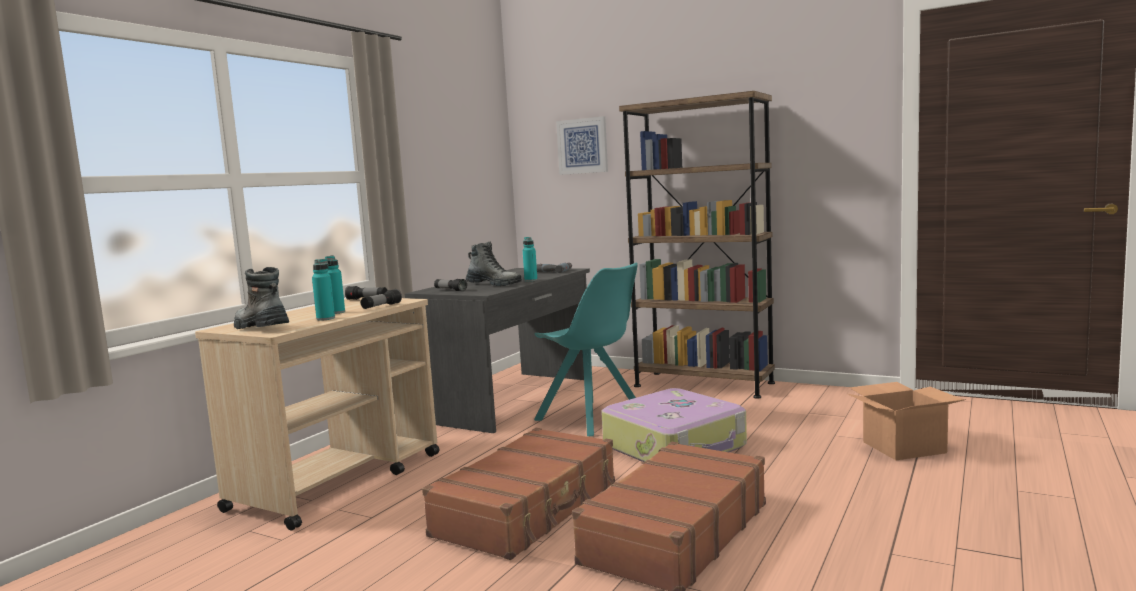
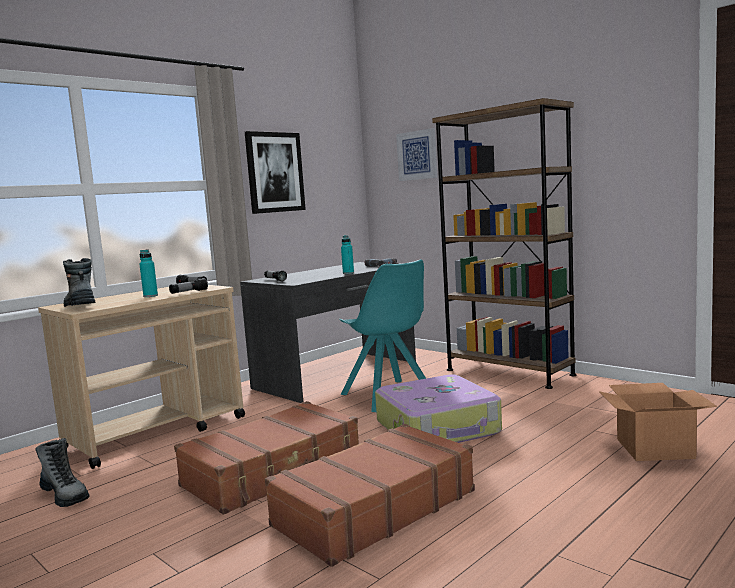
camera: 15 degrees right, 0 degrees up
turquoise bottle [312,258,335,321] -> none
boot [466,242,522,286] -> boot moved to [35,438,89,507]
none -> picture [245,131,306,214]

